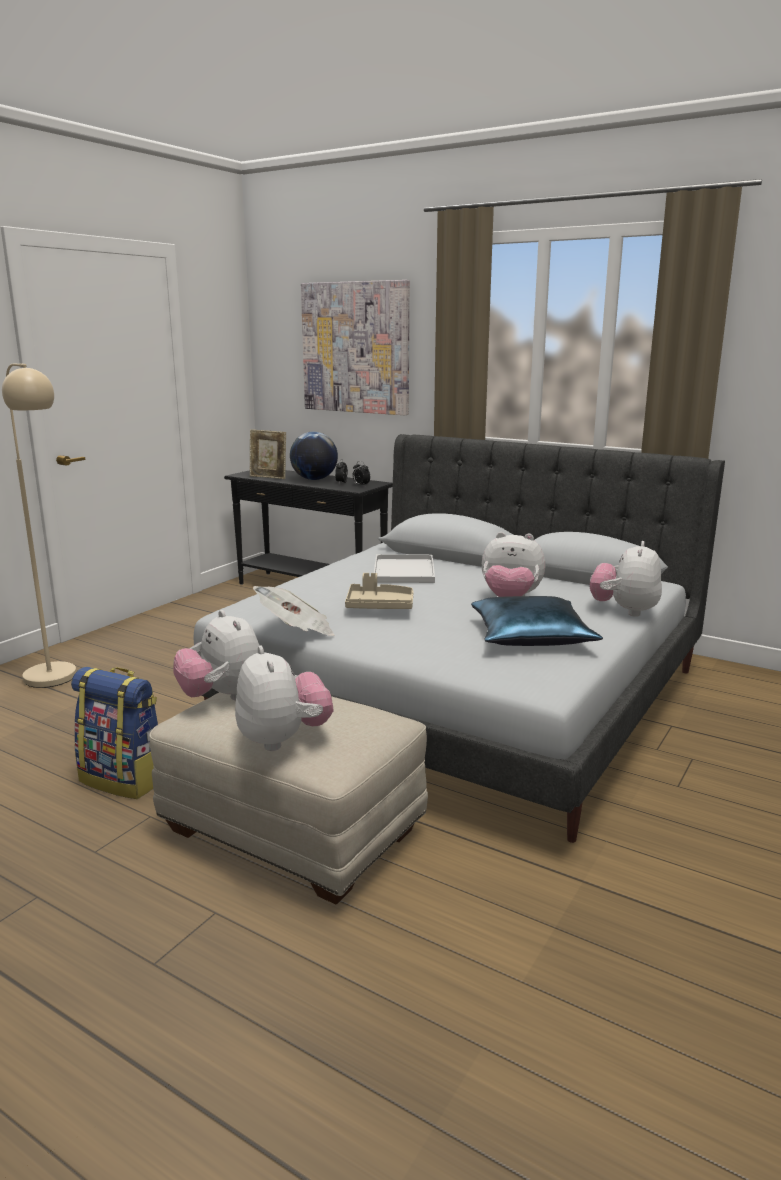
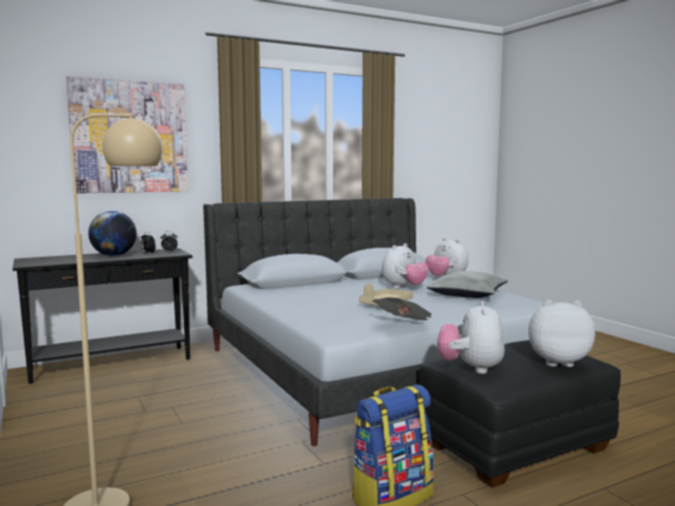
camera: 60 degrees left, 10 degrees down
beige ottoman [149,692,428,904] -> black ottoman [419,340,621,488]
plush toy [173,610,260,700] -> plush toy turned 105 degrees clockwise [437,301,505,374]
picture frame [250,429,286,479] -> none
white tray [374,554,435,583] -> none
blue pillow [471,596,603,646] -> grey pillow [427,271,508,298]

